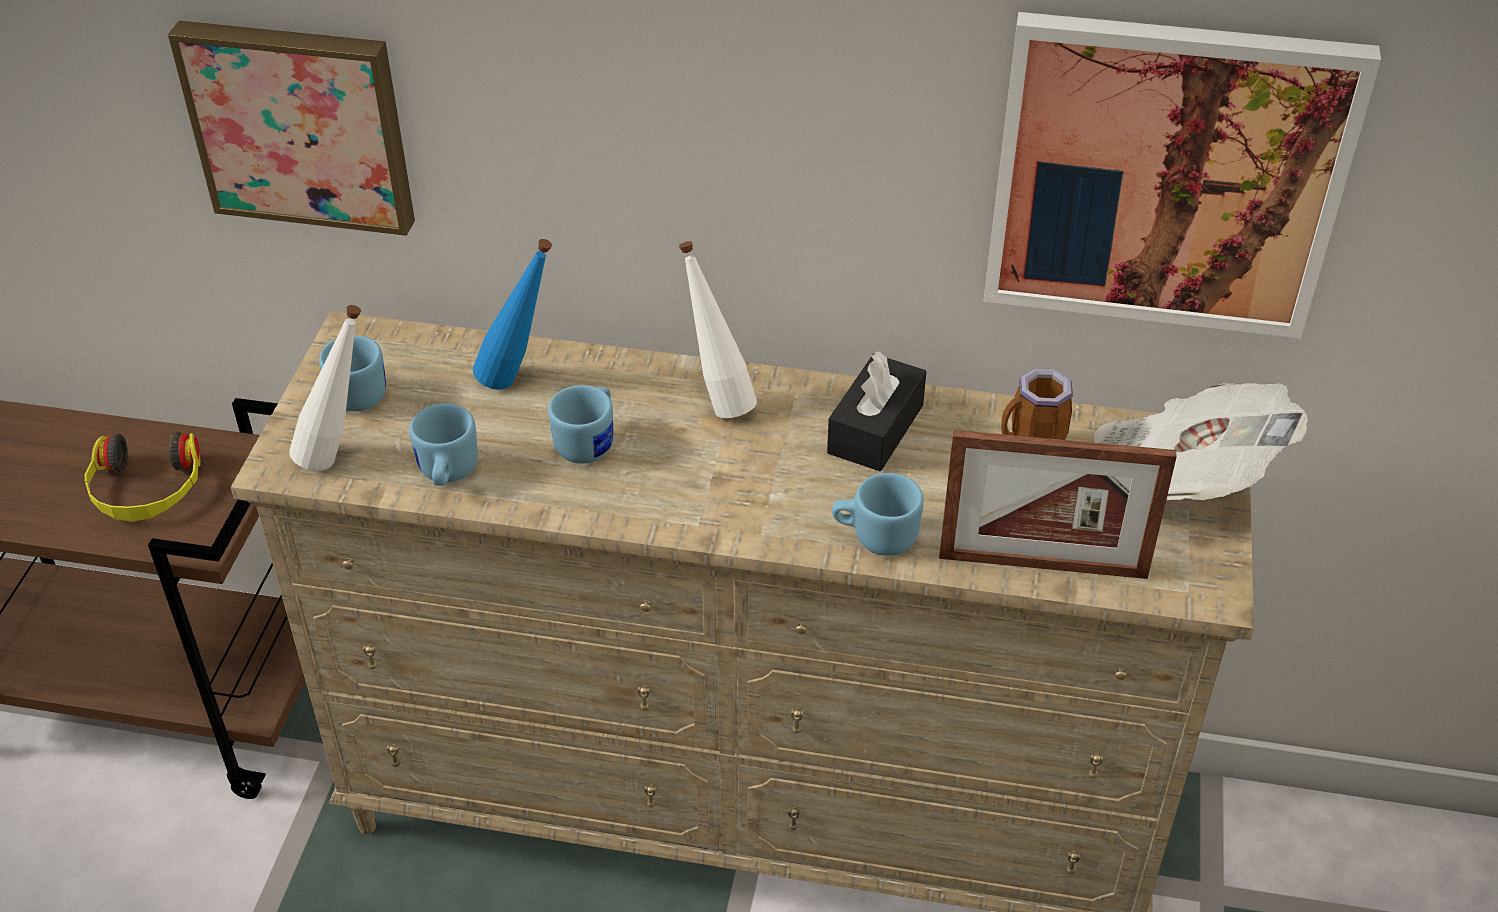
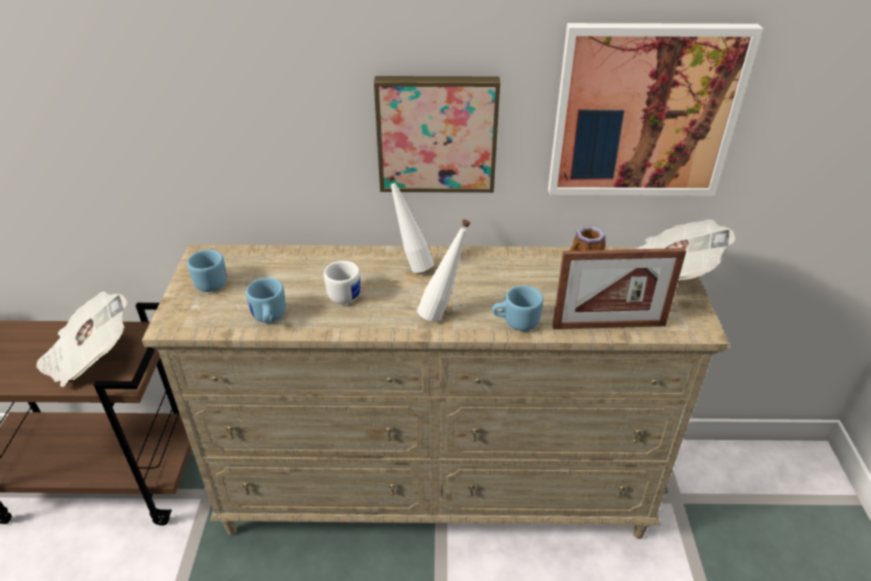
camera: 10 degrees left, 5 degrees down
headphones [84,432,201,522] -> newspaper [36,291,128,387]
picture [168,21,415,236] -> picture moved to [374,76,500,193]
white bottle [289,305,361,471] -> white bottle moved to [417,220,470,322]
blue bottle [473,239,552,390] -> none
blue mug [548,385,613,464] -> white mug [324,261,360,304]
black tissue box [827,351,926,471] -> none

